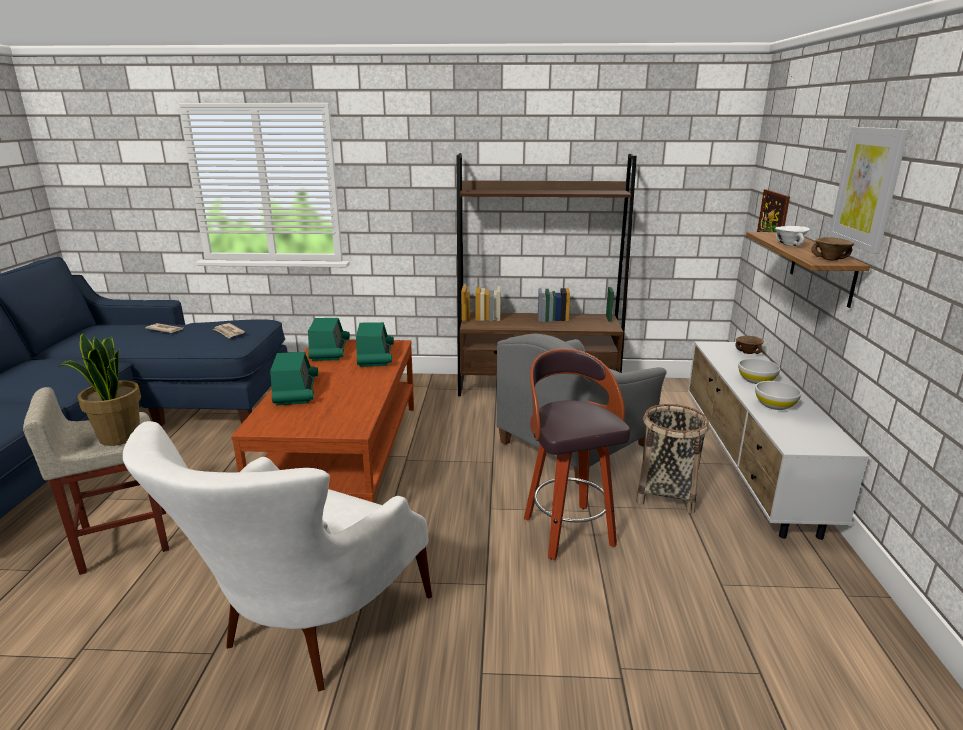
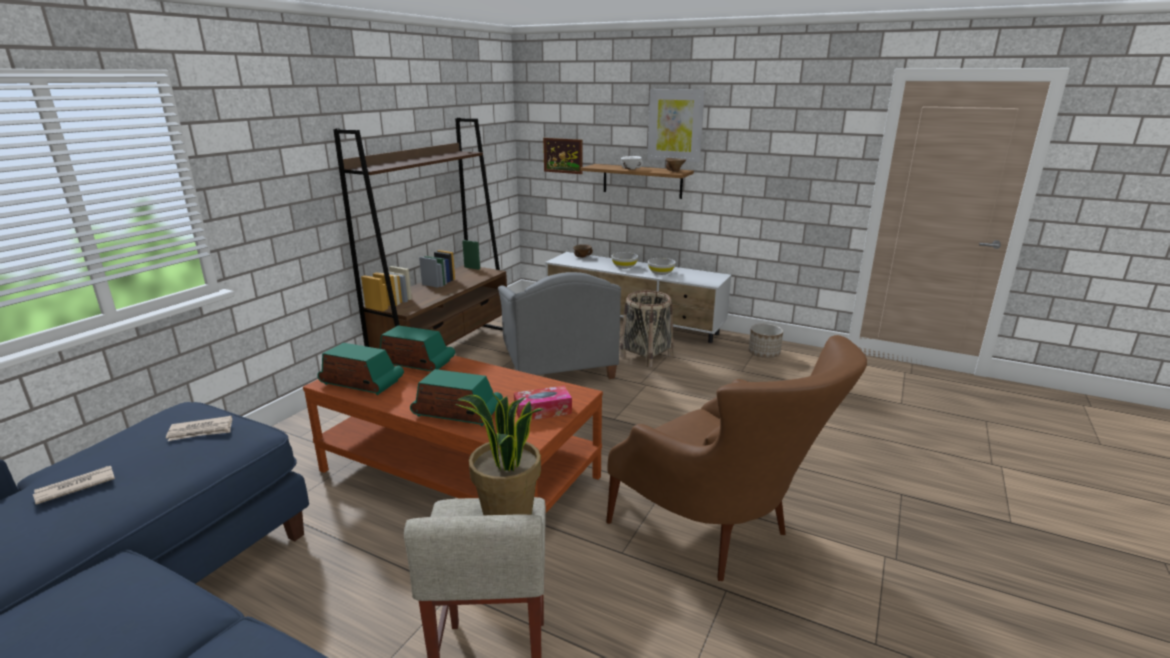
camera: 65 degrees left, 0 degrees up
white armchair [123,421,432,691] -> brown armchair [606,335,867,581]
stool [524,349,630,560] -> none
none -> tissue box [514,385,572,420]
none -> planter [749,324,783,358]

